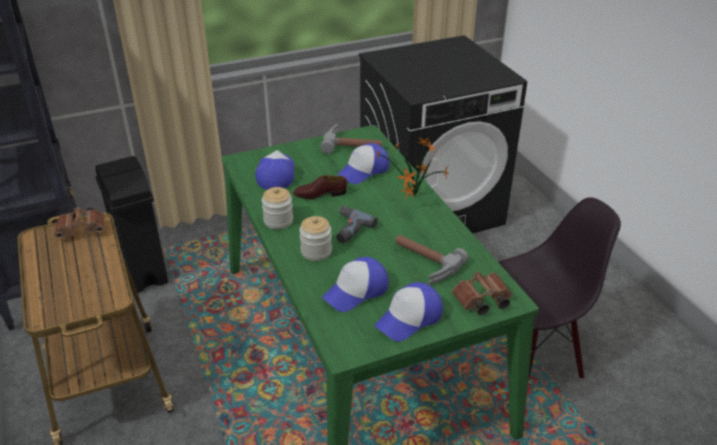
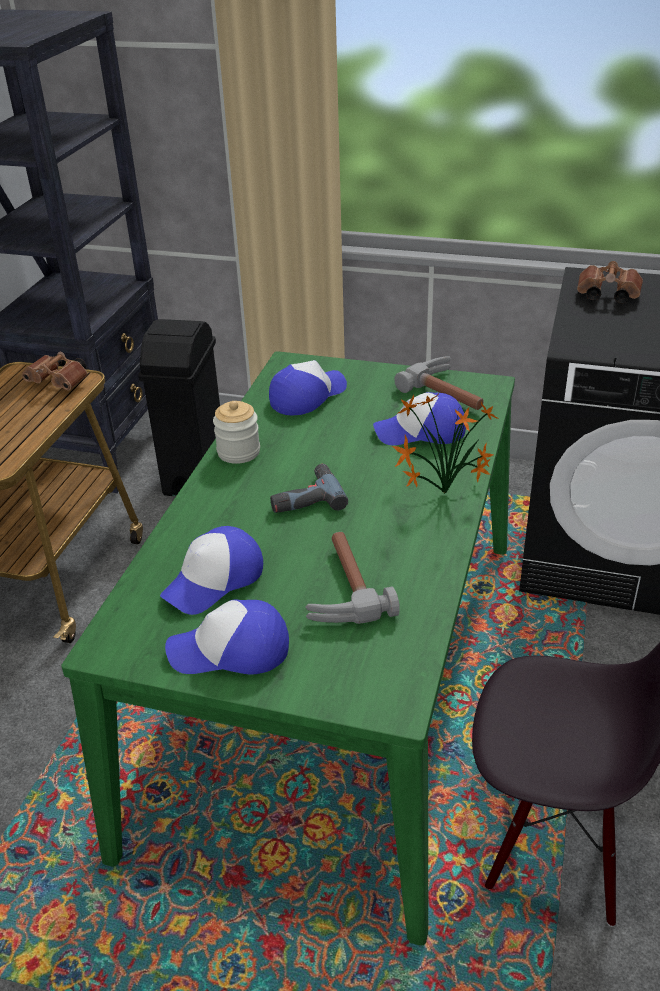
camera: 40 degrees right, 0 degrees up
brown shoe [293,175,347,199] -> none
jar [299,216,332,261] -> none
cap [322,257,389,312] -> cap turned 45 degrees counterclockwise [160,526,263,615]
brown binoculars [452,272,512,315] -> brown binoculars moved to [577,261,643,303]

